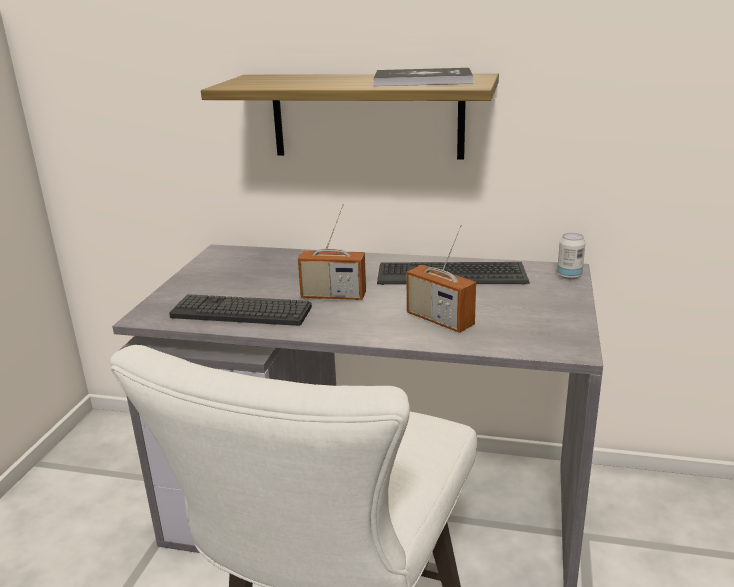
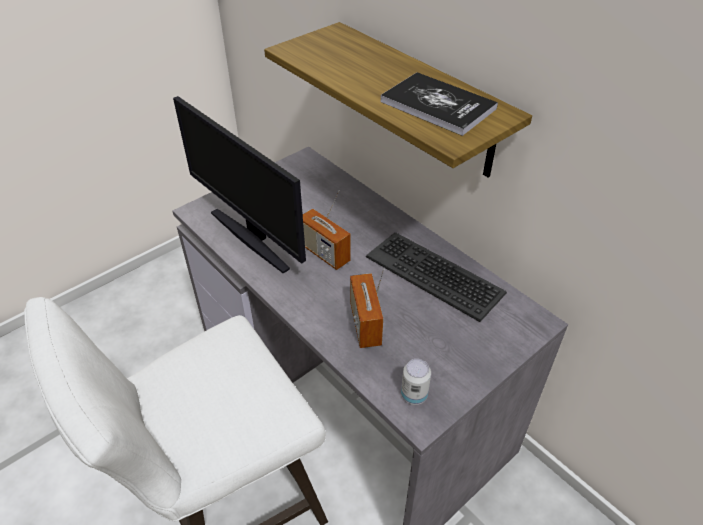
camera: 35 degrees right, 20 degrees up
keyboard [169,294,312,326] -> monitor [173,96,306,273]
can [557,233,585,280] -> can moved to [401,359,431,405]

